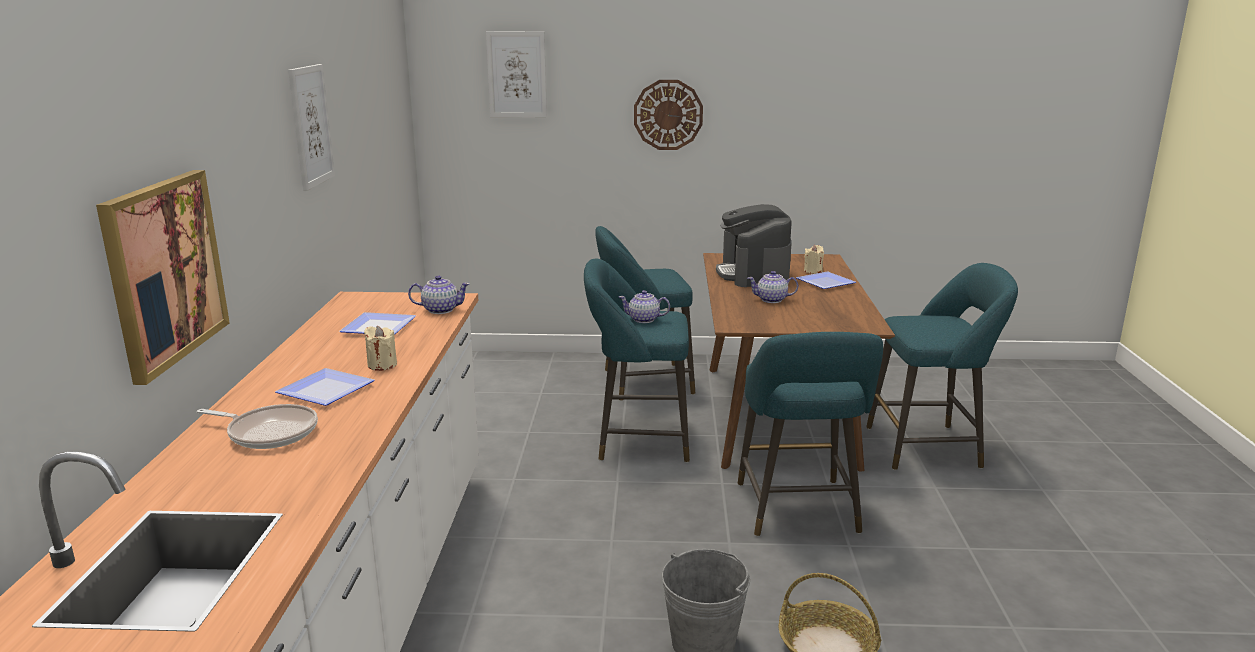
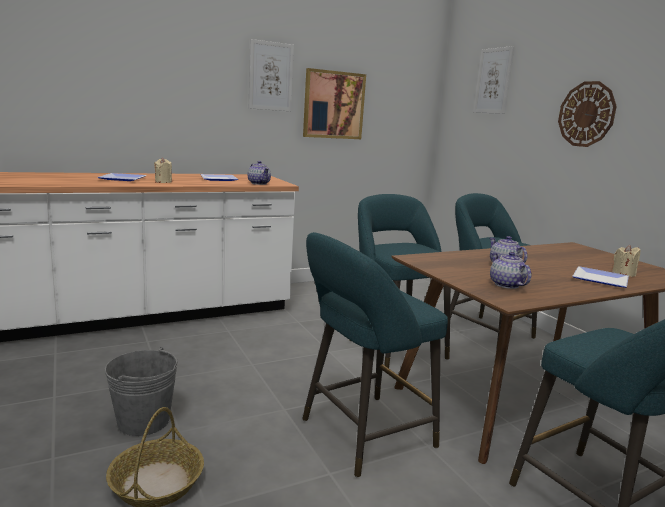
camera: 60 degrees right, 5 degrees down
picture [96,170,230,385] -> picture moved to [303,68,366,139]
frying pan [197,404,318,449] -> none
teapot [619,290,670,323] -> teapot moved to [490,252,531,289]
coffee machine [716,204,792,287] -> none

